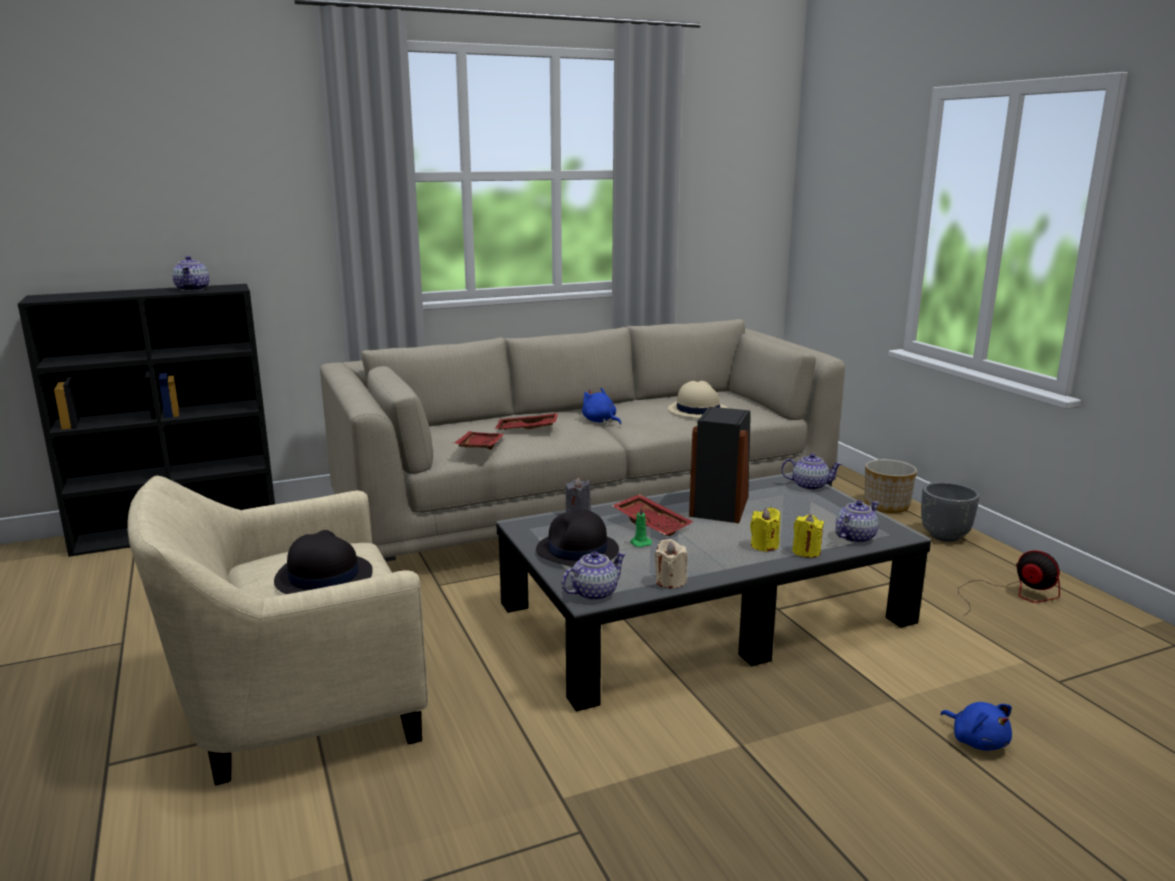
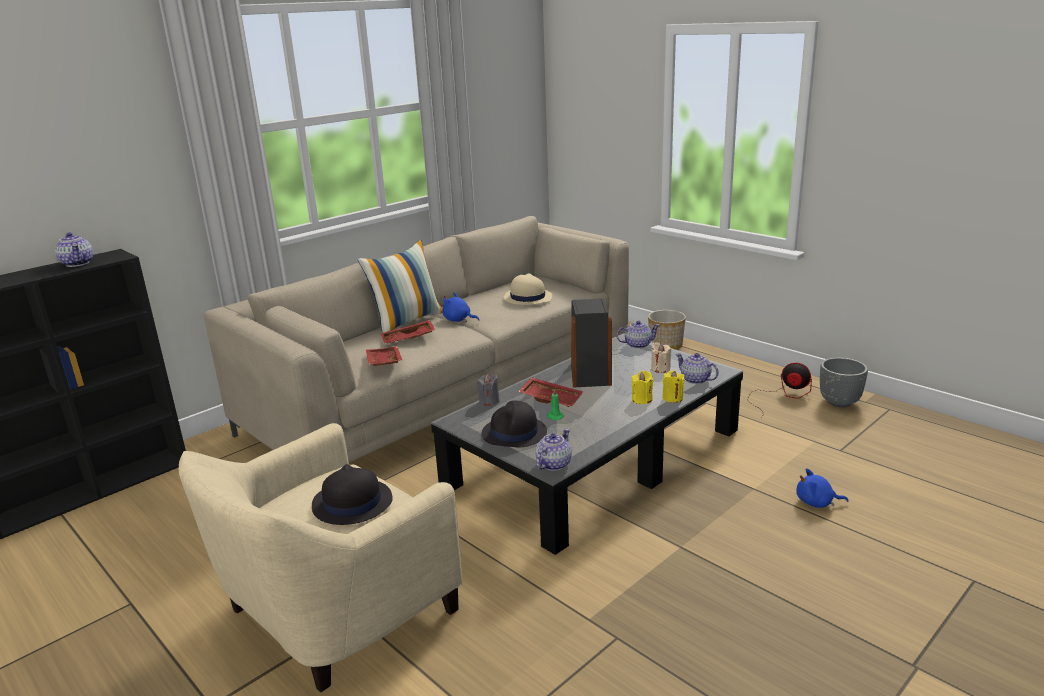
camera: 20 degrees left, 5 degrees up
beige candle [655,539,688,589] -> beige candle moved to [651,342,671,373]
teapot [836,500,879,543] -> teapot turned 75 degrees counterclockwise [675,353,719,384]
grey planter [921,482,979,542] -> grey planter moved to [820,357,868,408]
blue plush toy [941,702,1012,751] -> blue plush toy turned 150 degrees clockwise [796,468,849,508]
none -> pillow [358,240,443,333]

